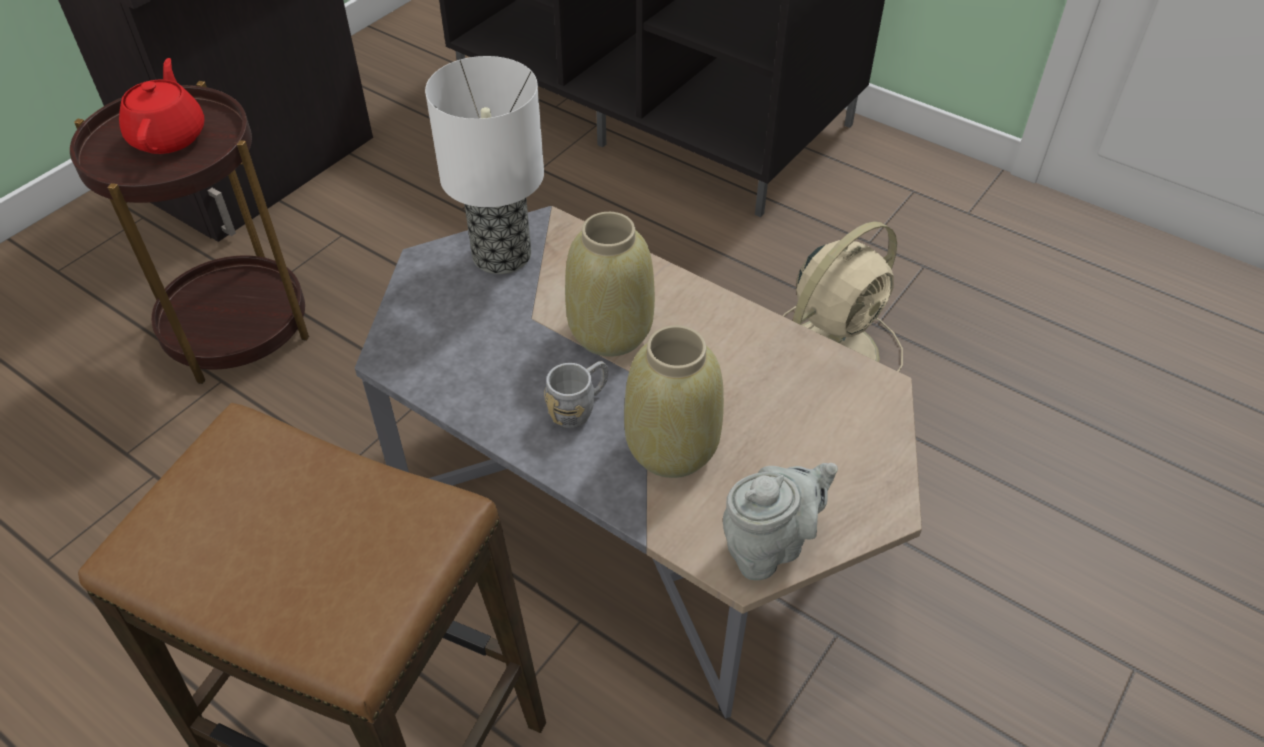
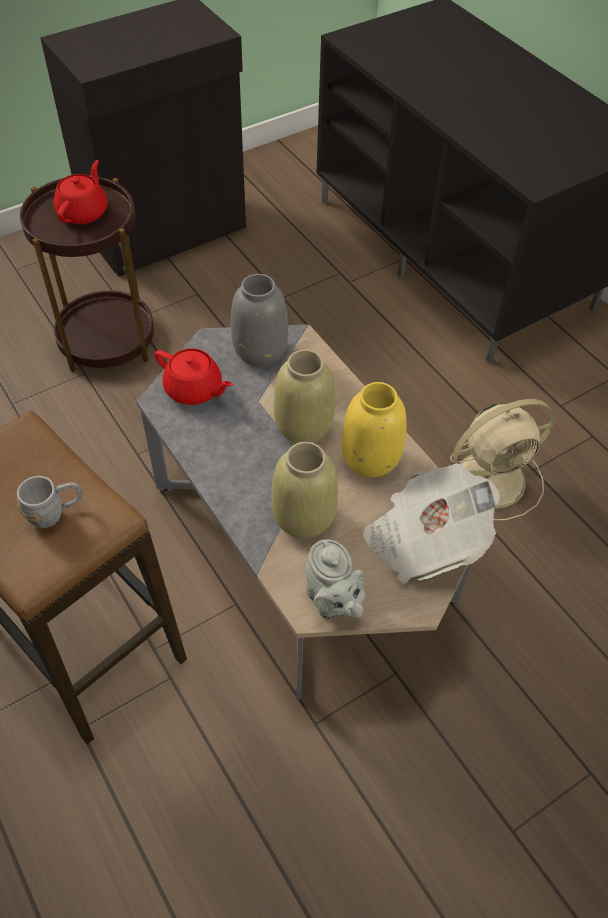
camera: 20 degrees right, 5 degrees up
table lamp [425,56,544,274] -> grey vase [231,274,288,366]
grey mug [544,361,608,428] -> grey mug moved to [17,476,82,528]
grey teapot [723,463,838,580] -> grey teapot turned 75 degrees clockwise [305,539,365,619]
none -> red teapot [155,348,233,405]
none -> yellow vase [342,382,407,478]
none -> newspaper [363,464,501,584]

